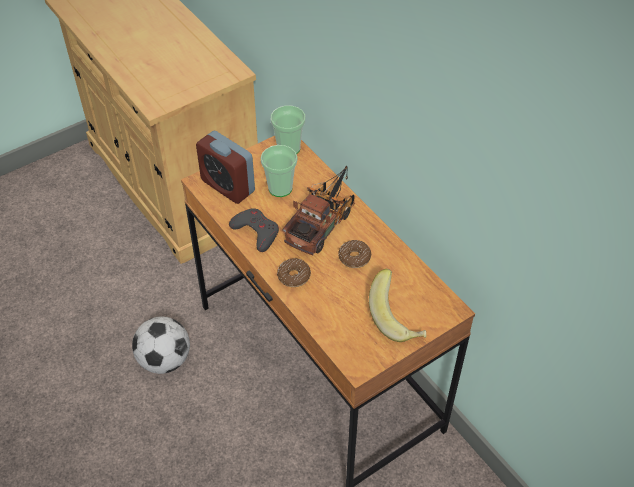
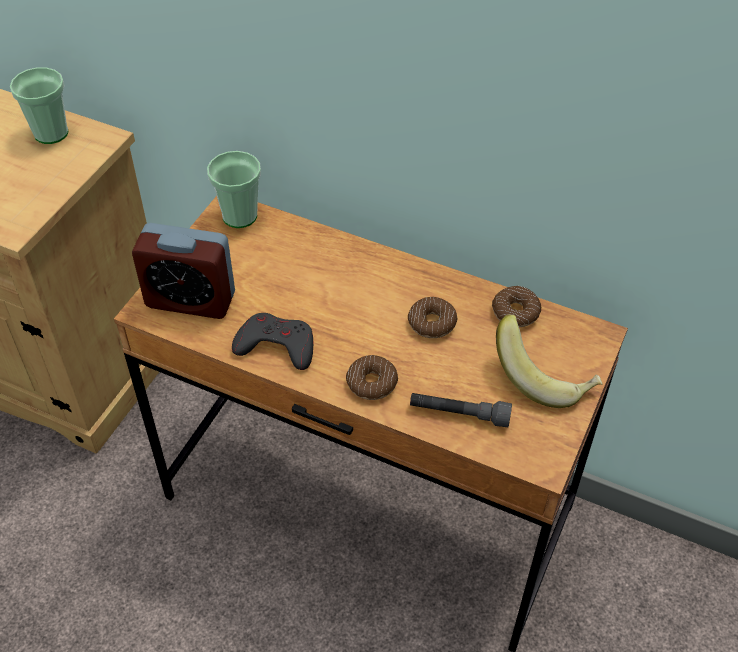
camera: 30 degrees left, 0 degrees up
football [132,316,190,374] -> none
cup [261,145,297,197] -> cup moved to [10,67,68,144]
toy truck [282,166,355,255] -> none
none -> grey flashlight [410,393,512,427]
none -> donut [492,286,542,327]

